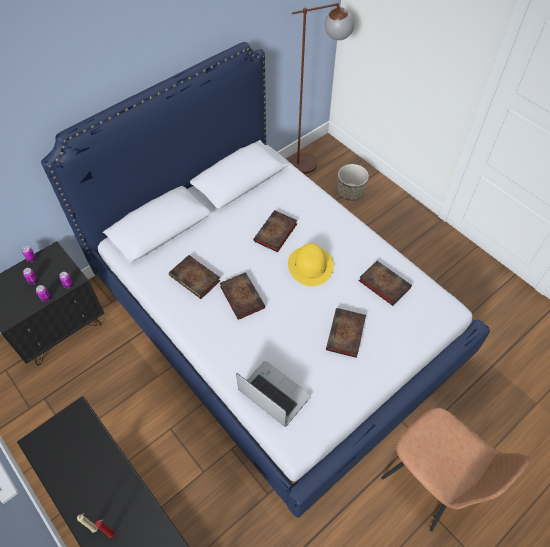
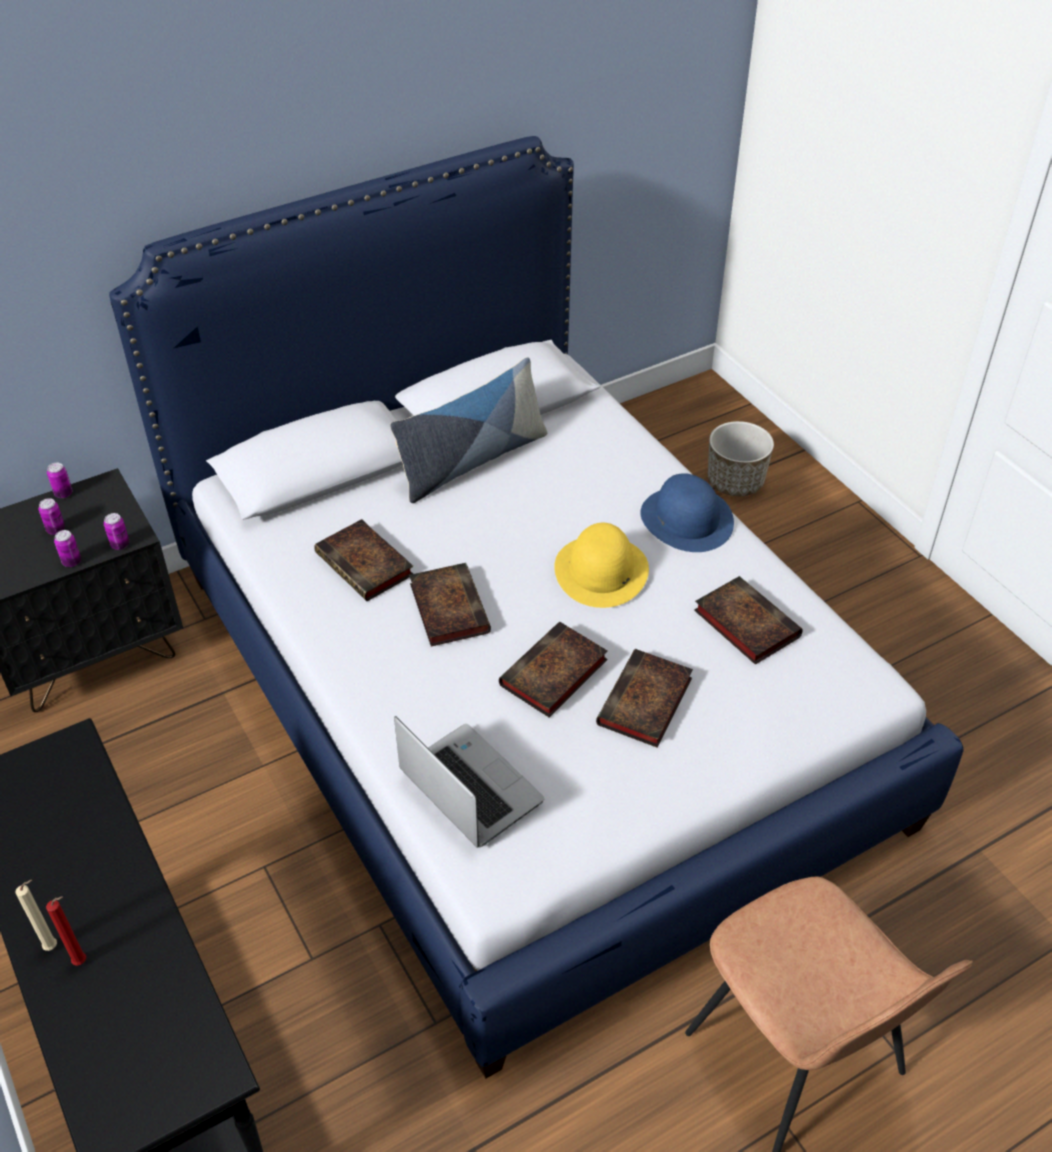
camera: 10 degrees right, 10 degrees down
book [254,210,297,252] -> book moved to [499,621,607,717]
brown floor lamp [290,3,354,174] -> none
none -> pillow [390,357,547,503]
none -> blue hat [640,473,734,552]

